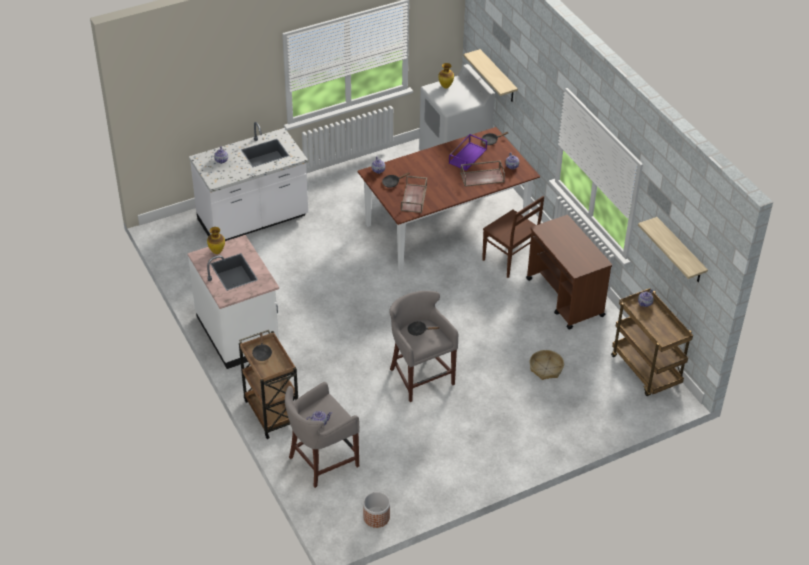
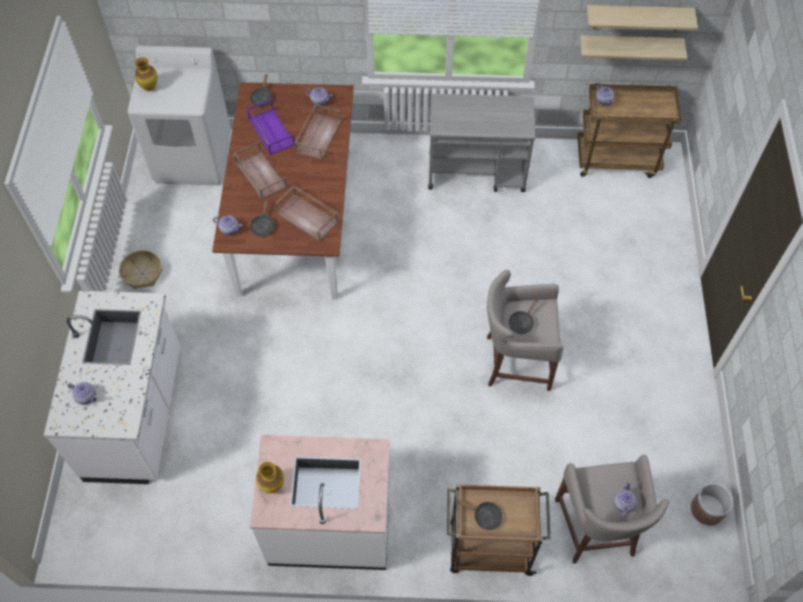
camera: 60 degrees left, 15 degrees up
shelf [463,49,518,102] -> shelf moved to [580,35,687,60]
brown chair [482,196,544,278] -> none
brown cart [526,215,612,330] -> grey cart [428,94,535,192]
basket [530,350,564,380] -> basket moved to [119,250,162,289]
none -> brown tray [234,142,287,200]

